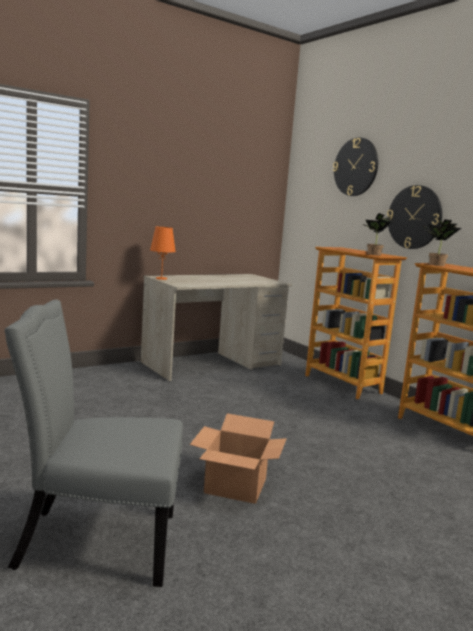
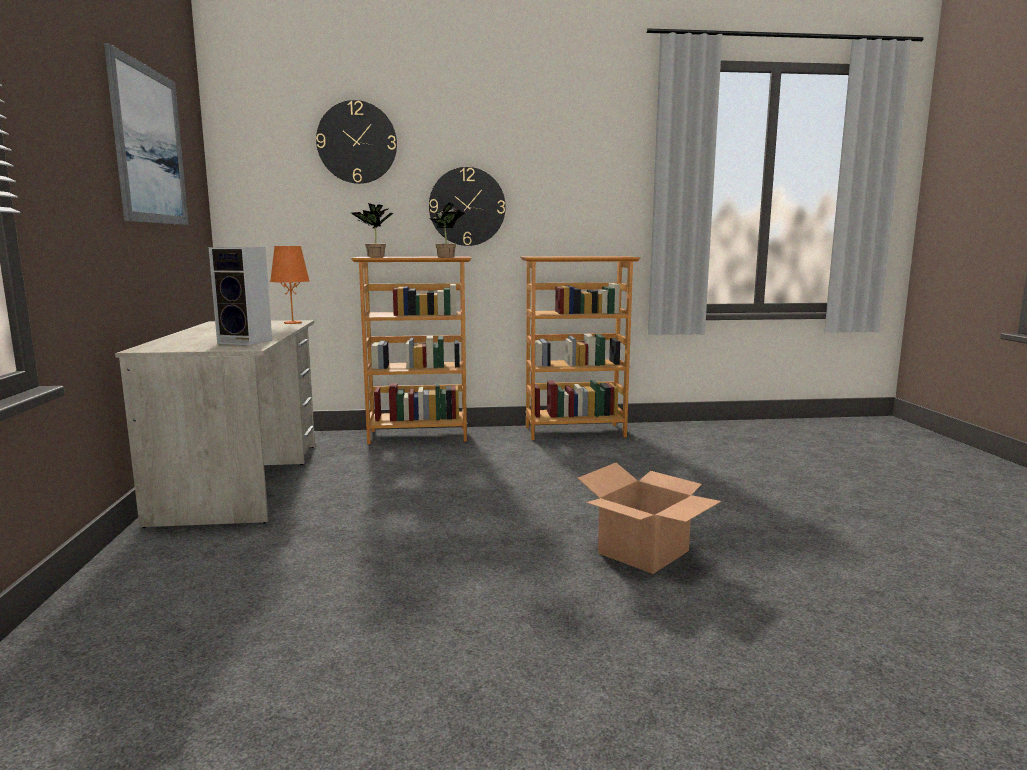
camera: 60 degrees left, 0 degrees up
grey chair [4,300,183,587] -> none
orange table lamp [150,227,176,280] -> orange table lamp moved to [270,246,310,324]
potted plant [423,218,461,266] -> potted plant moved to [351,203,393,257]
none -> picture [104,43,189,225]
none -> speaker [209,247,272,345]

